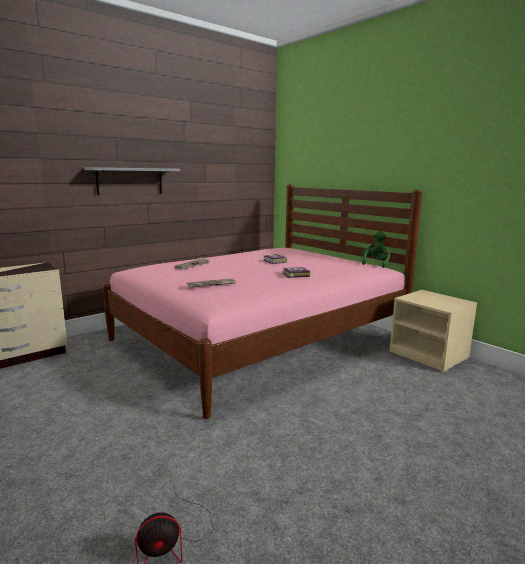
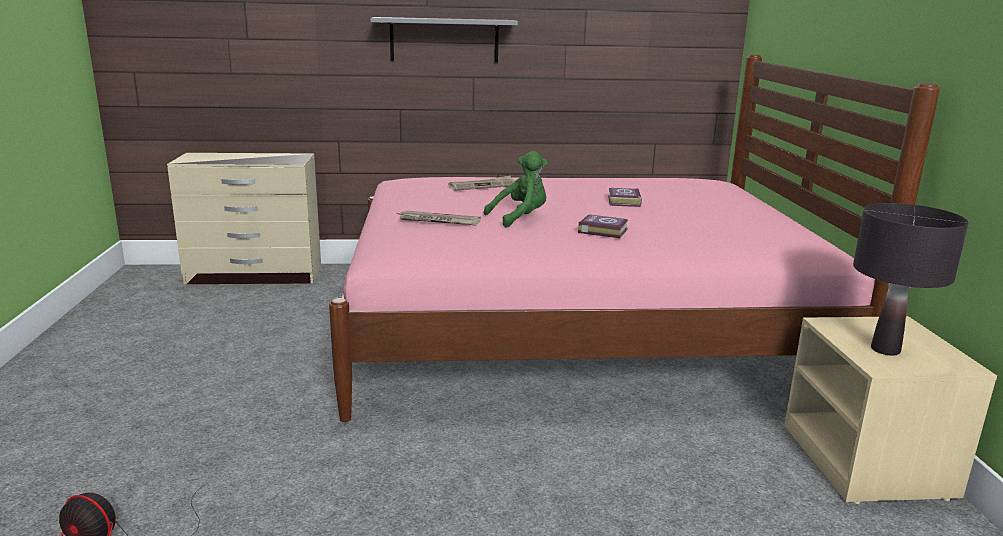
camera: 35 degrees right, 5 degrees up
green plush toy [362,231,390,268] -> green plush toy moved to [484,151,548,227]
none -> black table lamp [853,203,969,356]

